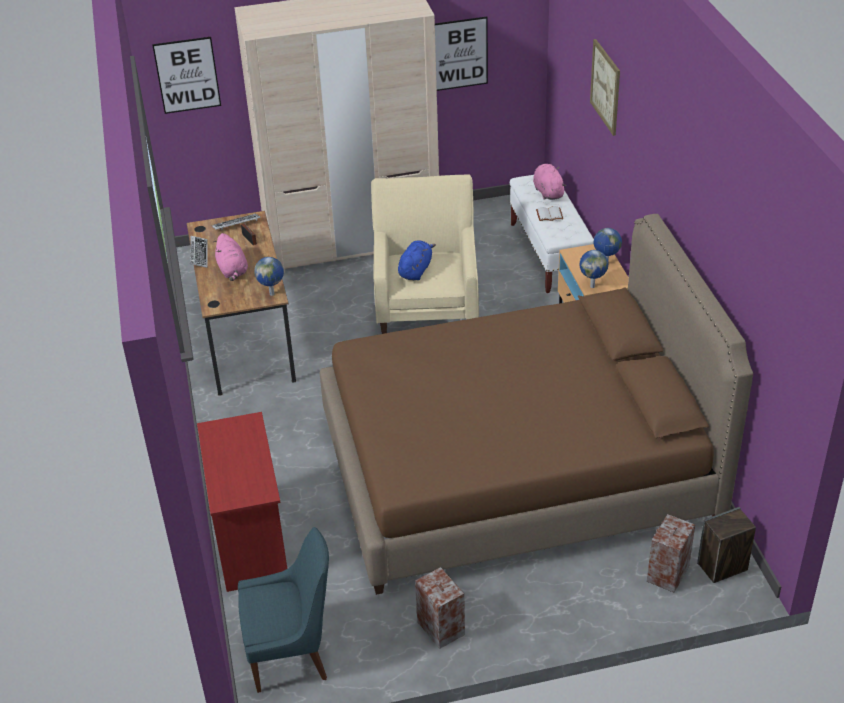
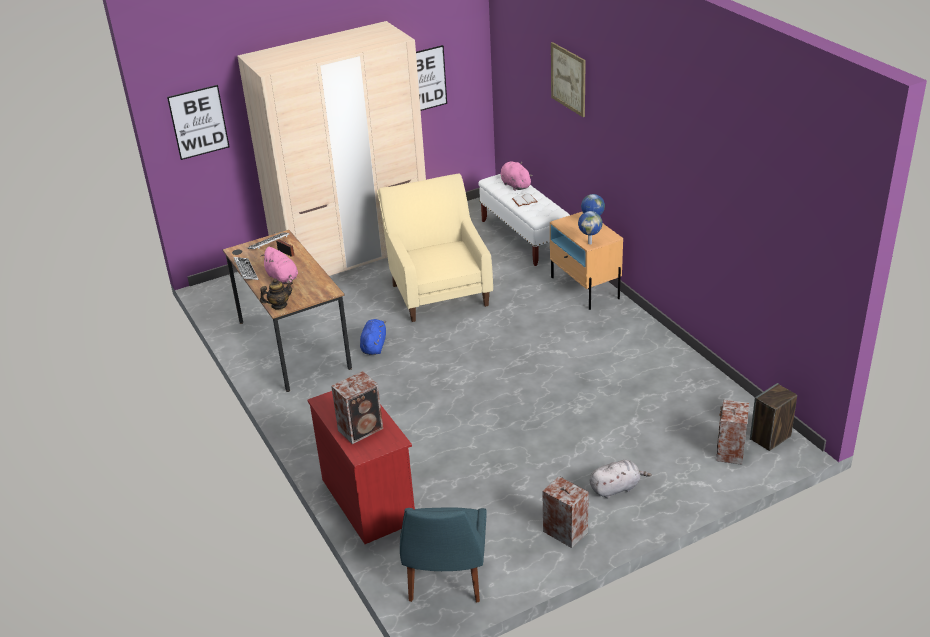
camera: 15 degrees left, 5 degrees down
blue chair [238,527,329,693] -> blue chair turned 120 degrees clockwise [400,507,487,603]
globe [254,257,284,296] -> none
brown bed [319,214,753,595] -> none
blue plush toy [398,240,436,280] -> blue plush toy moved to [360,319,386,355]
none -> teapot [260,278,293,309]
none -> speaker [331,371,383,444]
none -> grey plush toy [590,460,652,498]

